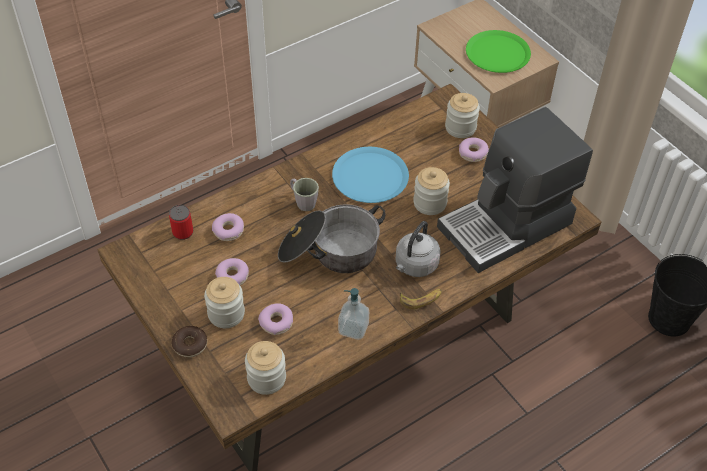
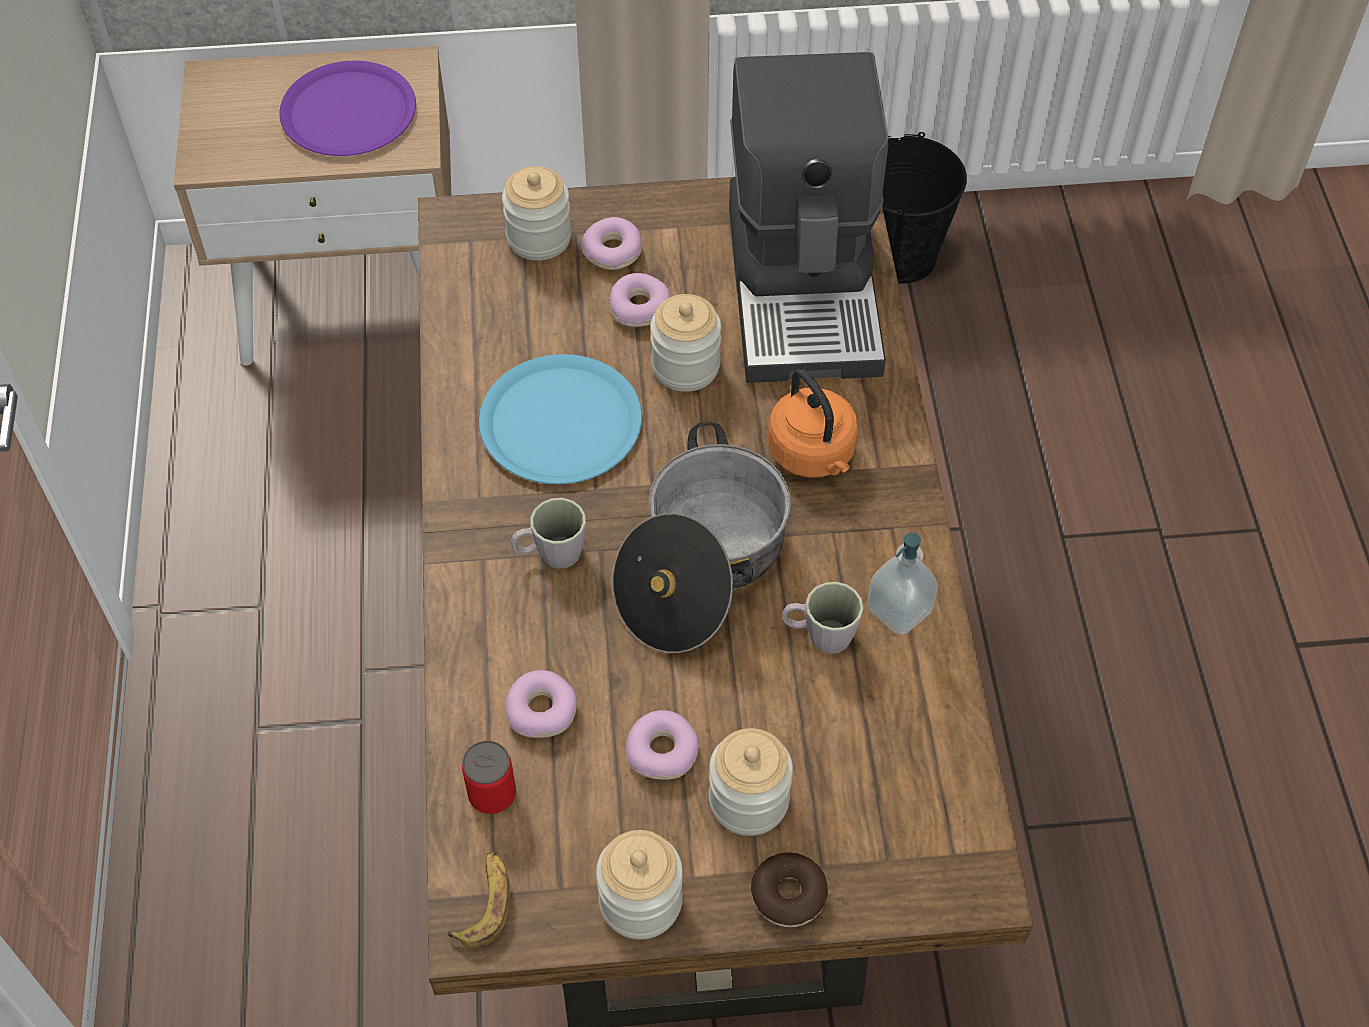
camera: 60 degrees left, 5 degrees up
jar [245,341,286,395] -> jar moved to [596,830,682,940]
donut [258,303,293,335] -> donut moved to [608,273,670,327]
grey kettle [395,221,440,277] -> orange kettle [768,369,858,478]
banana [400,289,442,309] -> banana moved to [446,852,510,948]
green plate [466,30,531,73] -> purple plate [279,61,416,156]
none -> grey mug [782,582,864,654]

